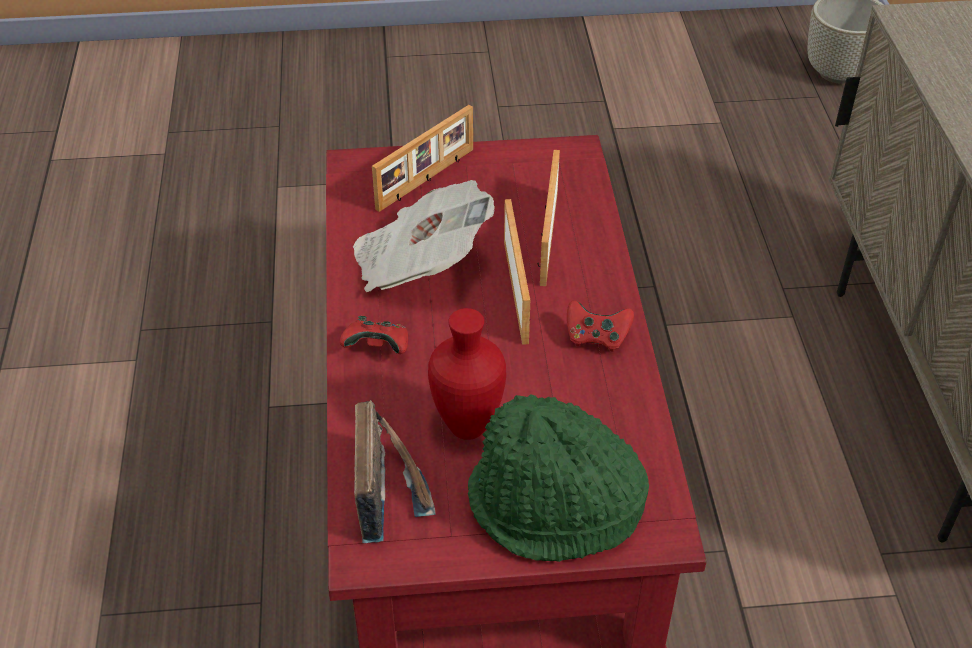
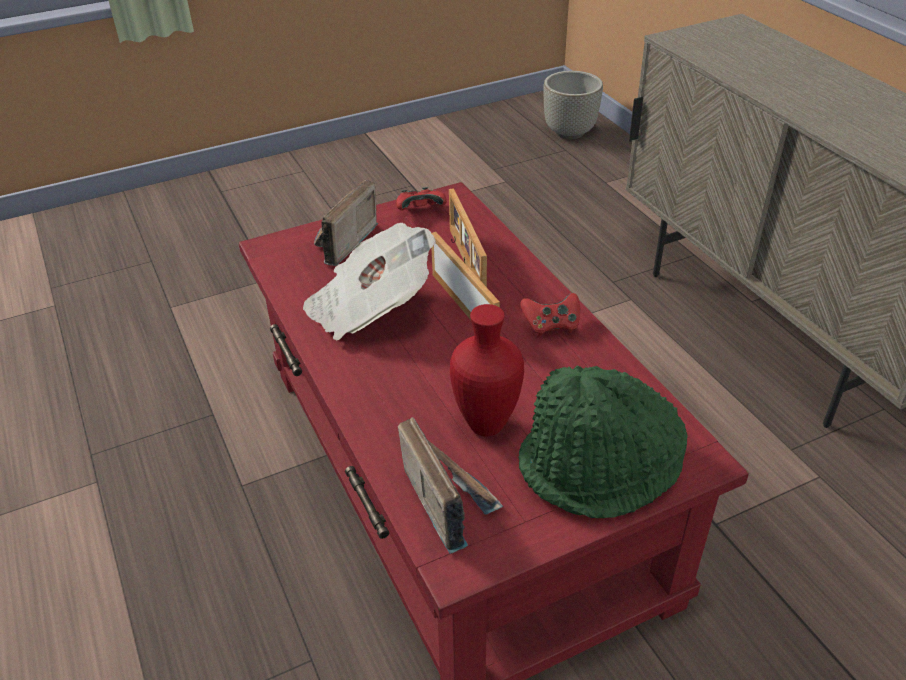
camera: 20 degrees left, 5 degrees down
red game controller [340,316,408,354] -> red game controller moved to [396,187,447,211]
picture frame [372,105,473,212] -> radio [314,180,378,266]

